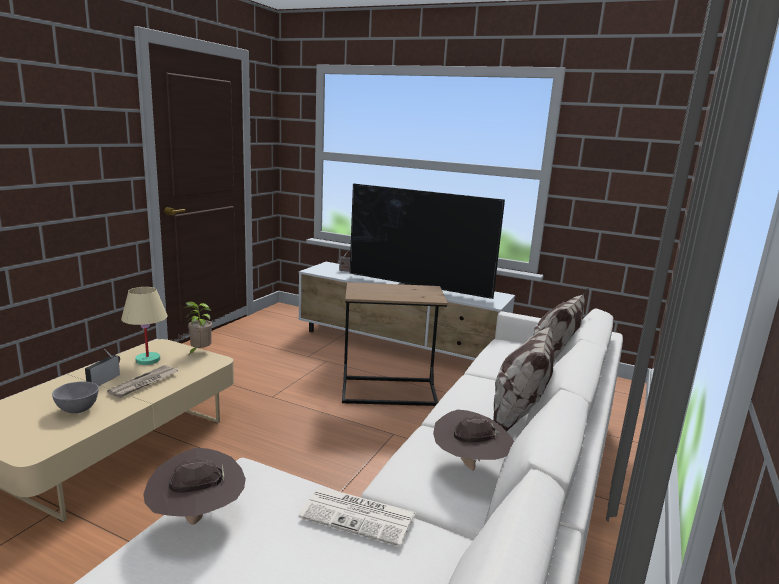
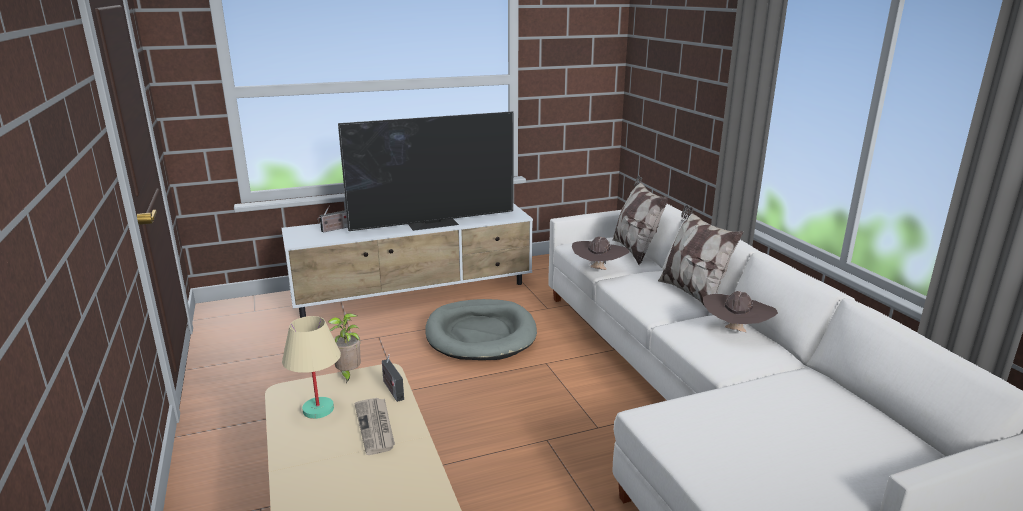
camera: 45 degrees left, 5 degrees up
grey bowl [52,381,99,413] -> none
radio [85,349,120,387] -> radio moved to [382,354,404,402]
brown hat [143,448,246,525] -> brown hat moved to [572,237,629,270]
newspaper [299,487,416,547] -> none
brown side table [342,282,448,406] -> grey dog bed [425,299,537,360]

